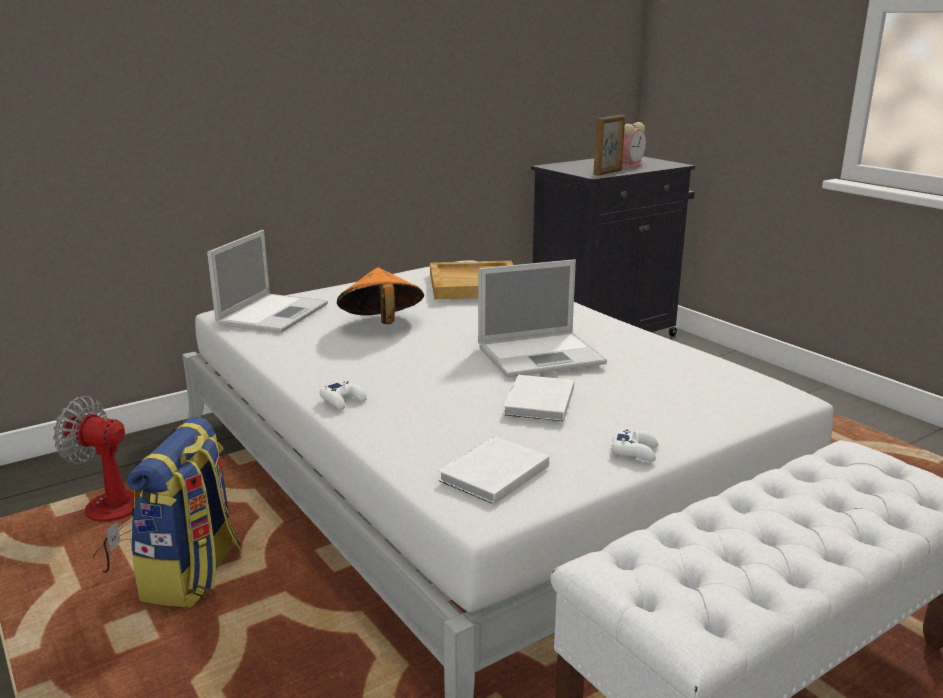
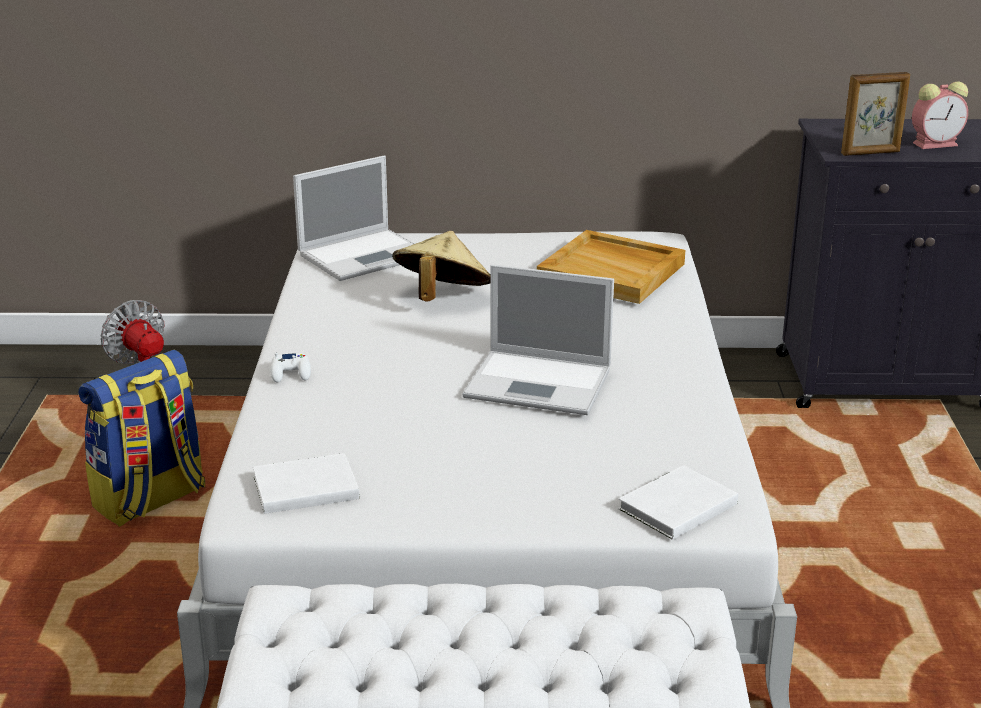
camera: 35 degrees right, 5 degrees up
orange hat [337,267,424,324] -> beige hat [392,231,491,301]
white book [503,375,574,422] -> white book moved to [618,465,738,540]
white game controller [610,430,658,461] -> none

